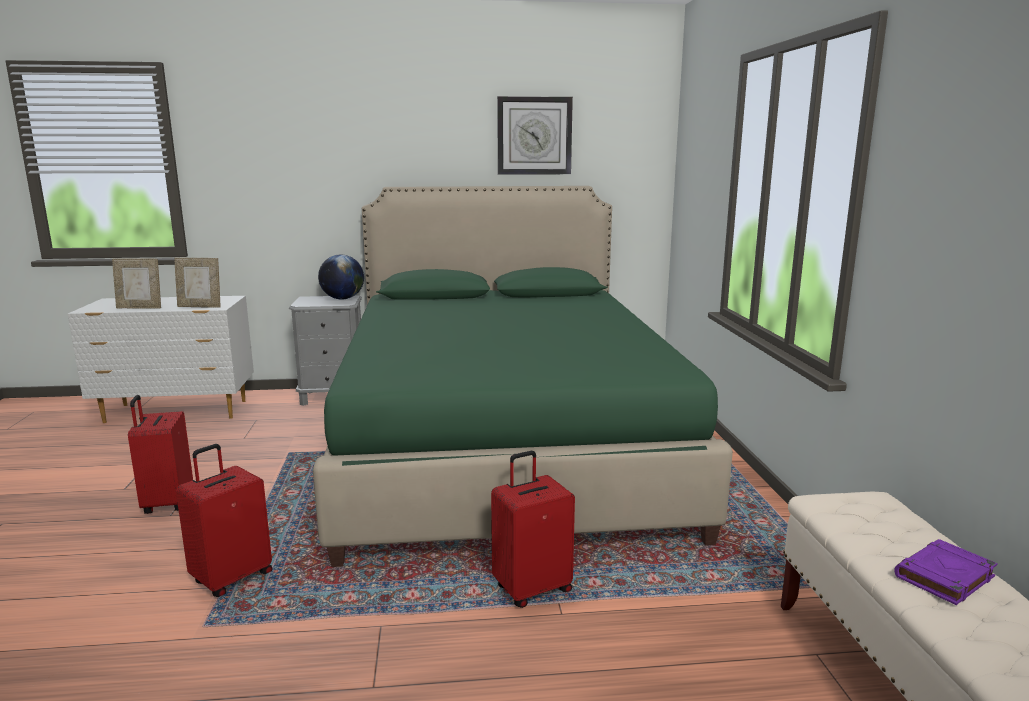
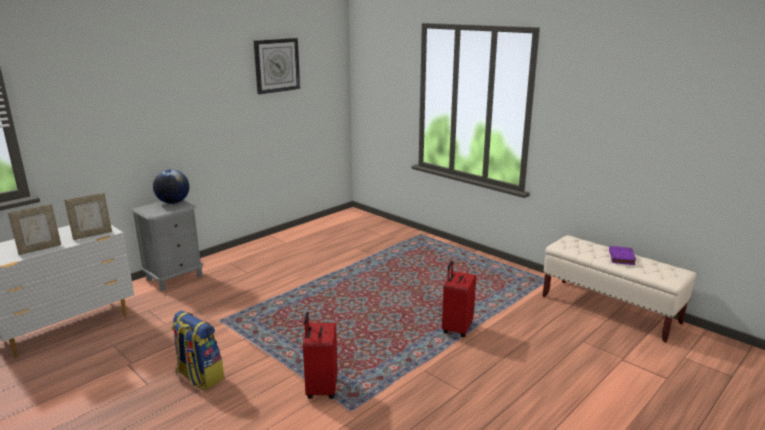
camera: 40 degrees left, 5 degrees up
red suitcase [128,395,193,514] -> backpack [172,311,224,390]
green bed [313,186,733,567] -> none

